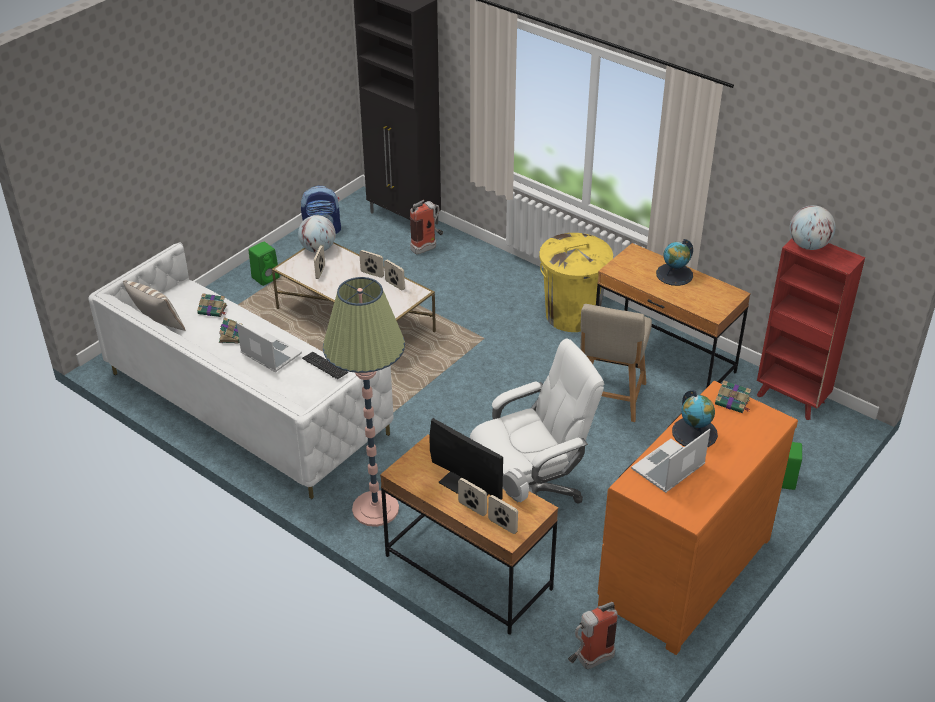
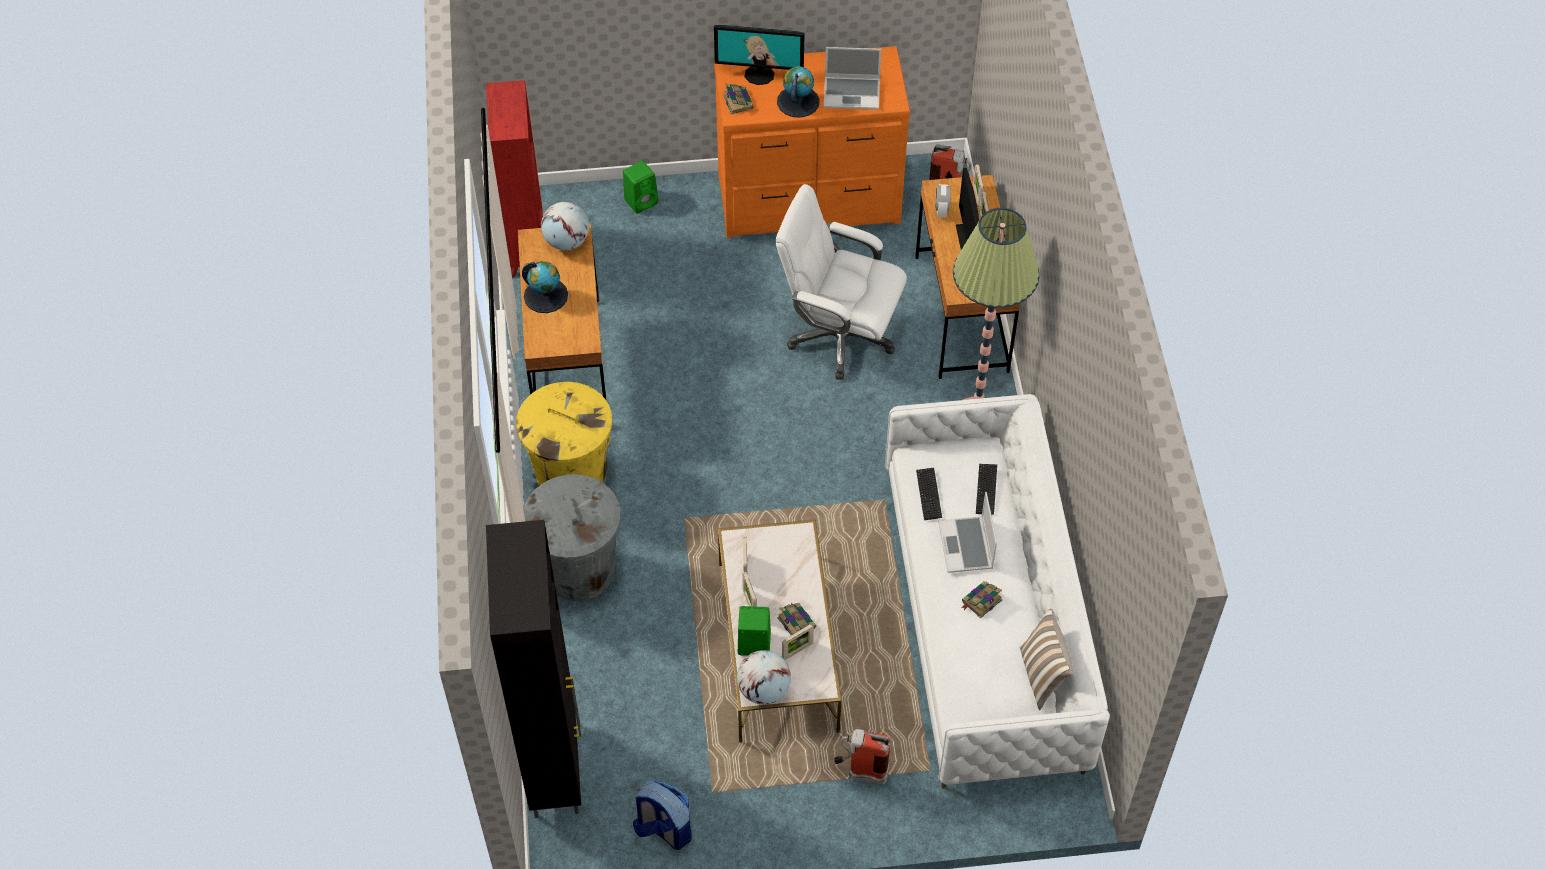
camera: 135 degrees left, 15 degrees up
book [197,293,227,317] -> book moved to [777,603,816,635]
green speaker [249,242,280,286] -> green speaker moved to [738,606,771,656]
fire extinguisher [410,200,443,255] -> fire extinguisher moved to [834,729,890,784]
beige chair [580,304,652,422] -> none
globe [790,205,835,250] -> globe moved to [541,202,589,250]
none -> grey trash can [523,474,621,601]
none -> monitor [714,25,805,85]
none -> keyboard [976,464,997,515]

